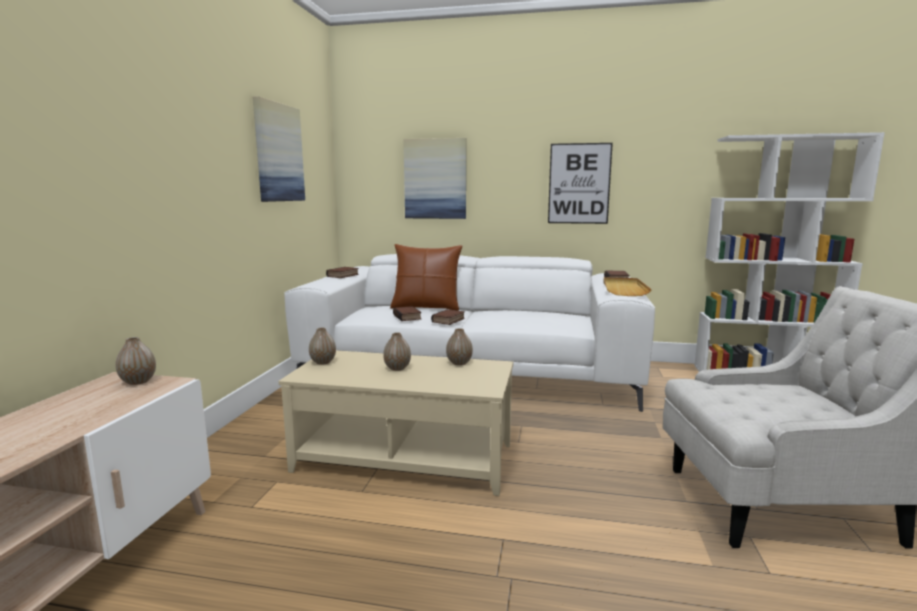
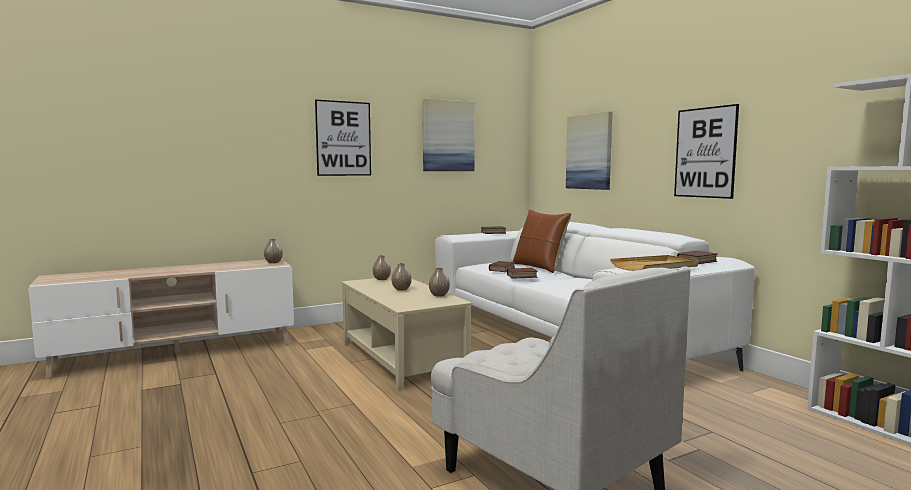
camera: 50 degrees right, 5 degrees down
none -> picture [315,99,371,176]

